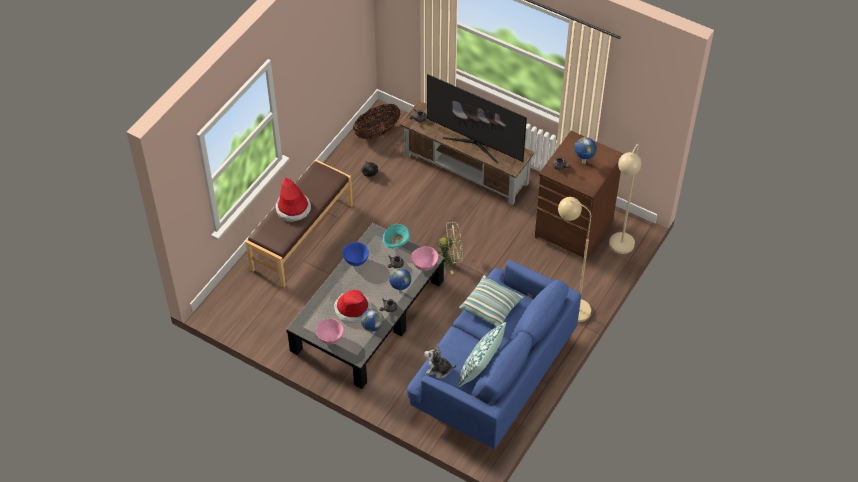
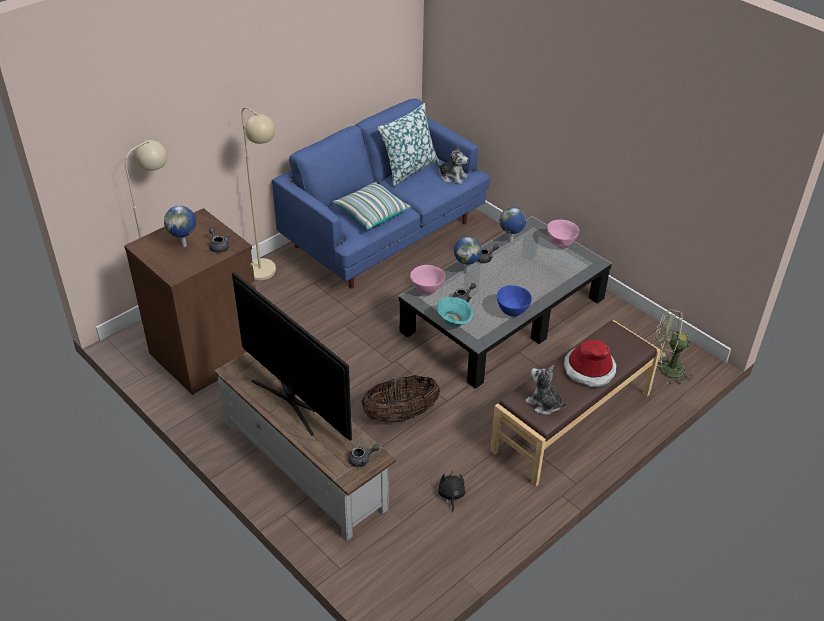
camera: 165 degrees left, 10 degrees down
hat [334,290,371,323] -> none
basket [353,104,400,139] -> basket moved to [361,375,440,423]
green fan [436,221,463,274] -> green fan moved to [653,309,693,385]
none -> plush toy [525,365,567,415]

